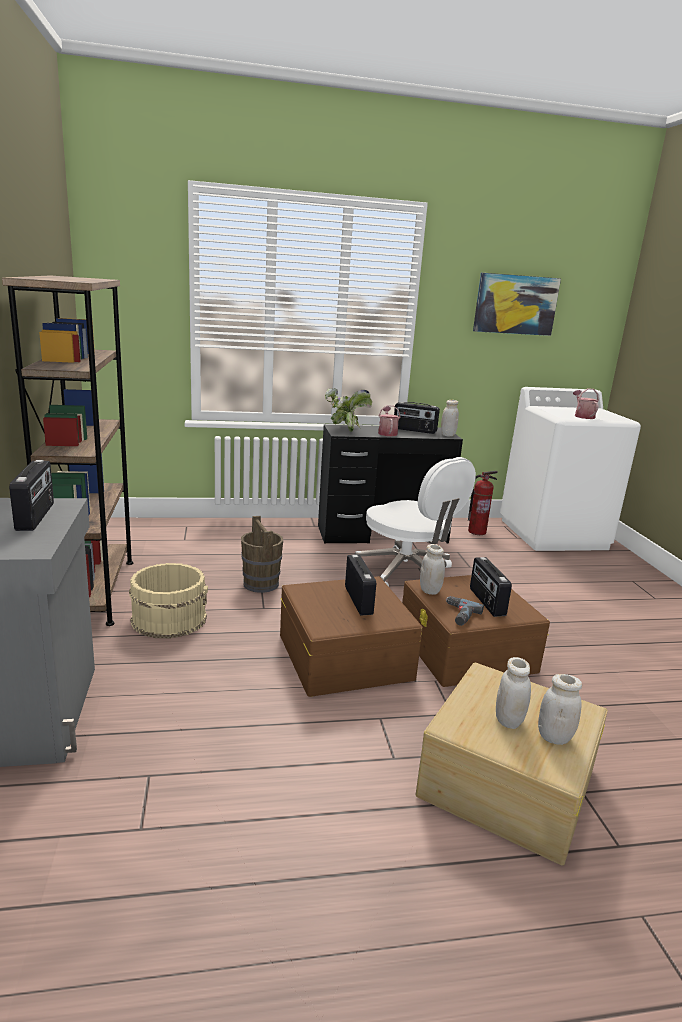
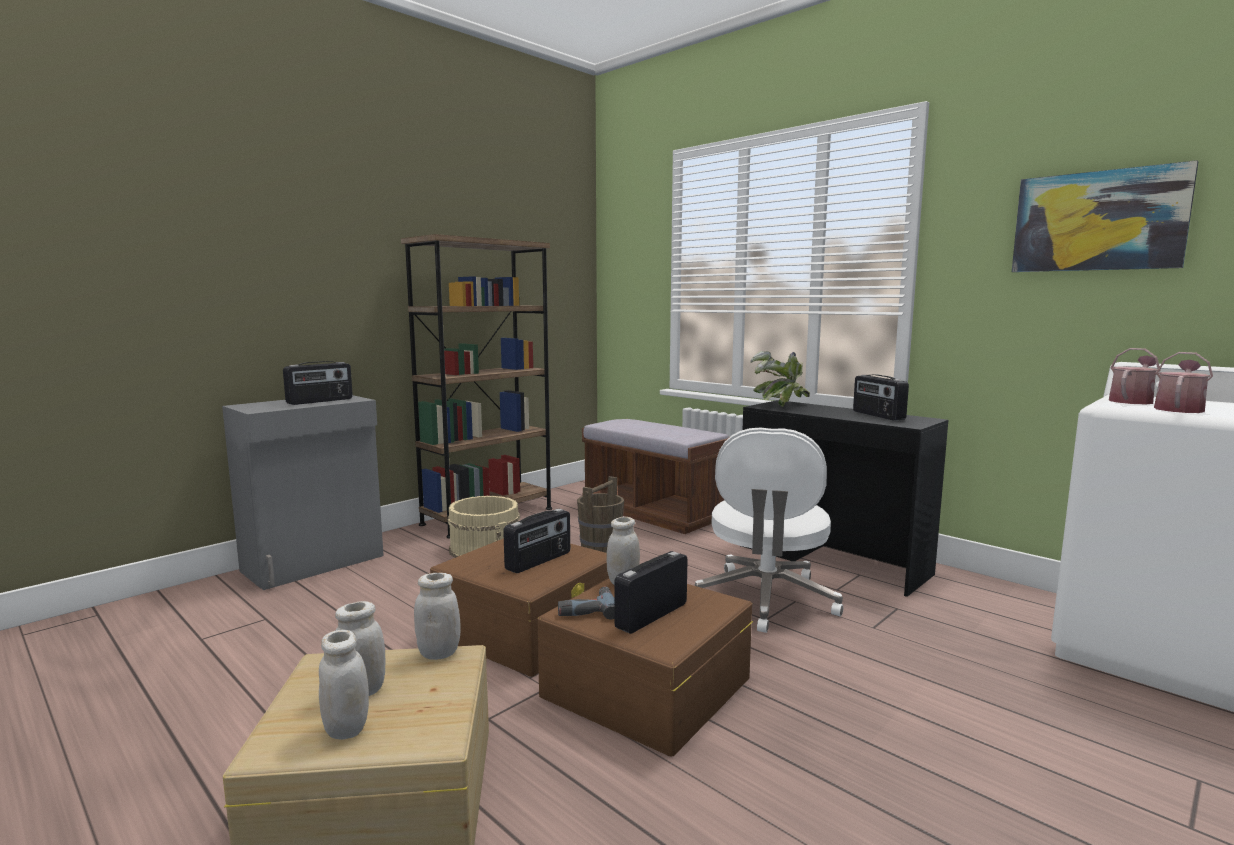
camera: 55 degrees right, 10 degrees down
watering can [378,405,400,436] -> watering can moved to [1109,348,1161,404]
white jar [441,400,459,436] -> white jar moved to [414,573,460,660]
fire extinguisher [468,471,498,535] -> none
none -> brown bench [582,419,729,534]

